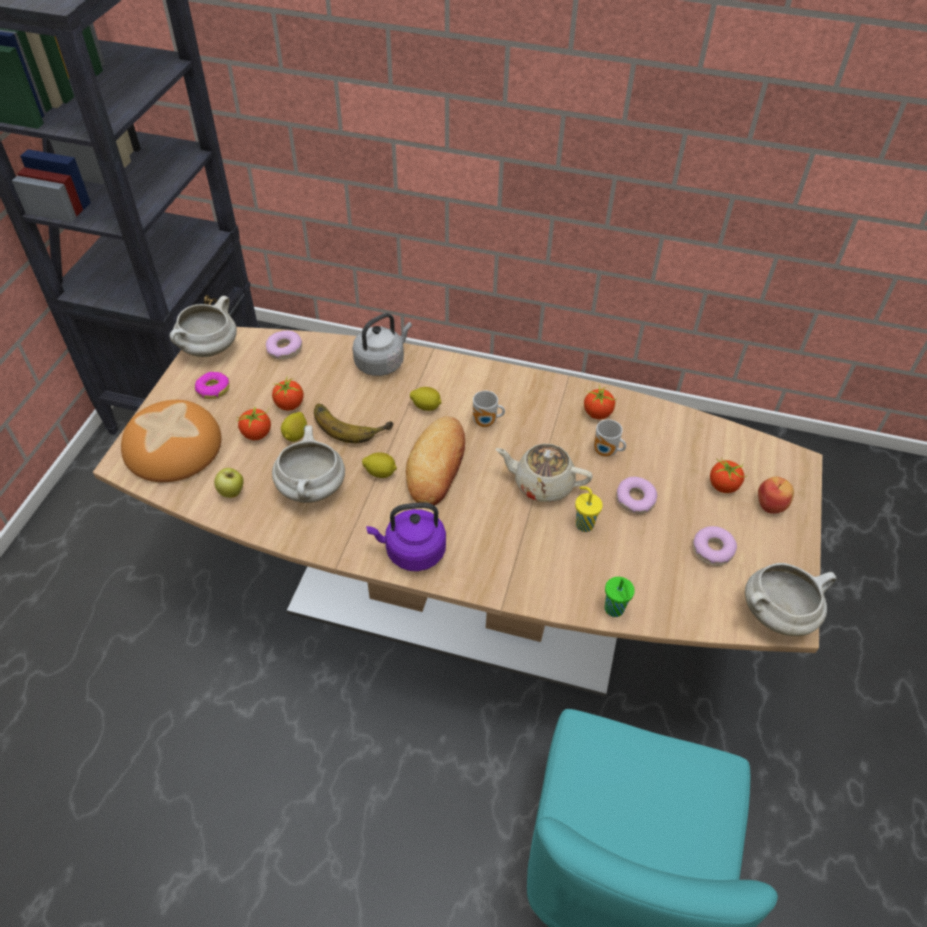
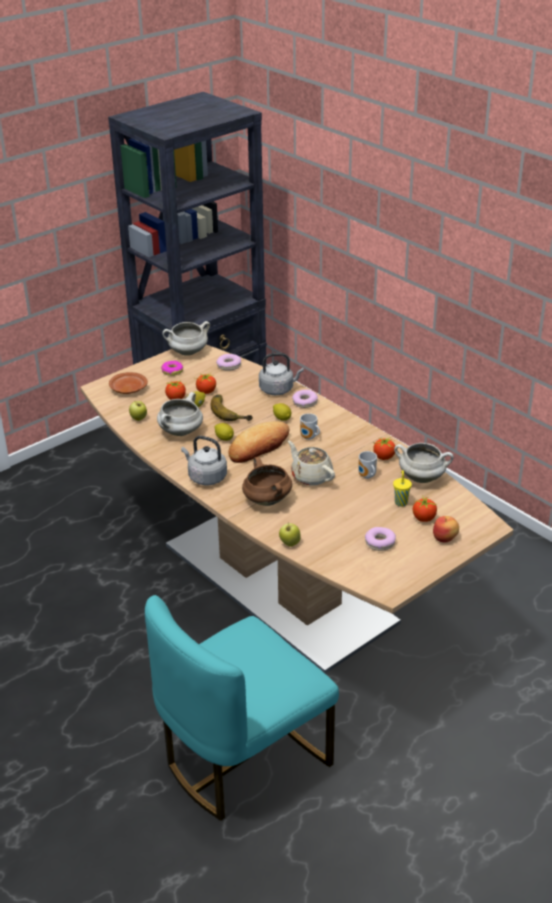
camera: 35 degrees right, 15 degrees down
bread [121,400,221,482] -> brown plate [109,372,148,394]
purple kettle [366,502,446,571] -> grey kettle [181,436,227,485]
yellow cup [575,486,603,532] -> yellow cup moved to [393,470,412,507]
green cup [605,577,635,617] -> apple [279,521,300,547]
donut [616,477,658,514] -> donut moved to [292,390,318,408]
white cooking pot [745,563,837,636] -> white cooking pot moved to [394,443,454,483]
none -> brown cooking pot [242,457,292,506]

